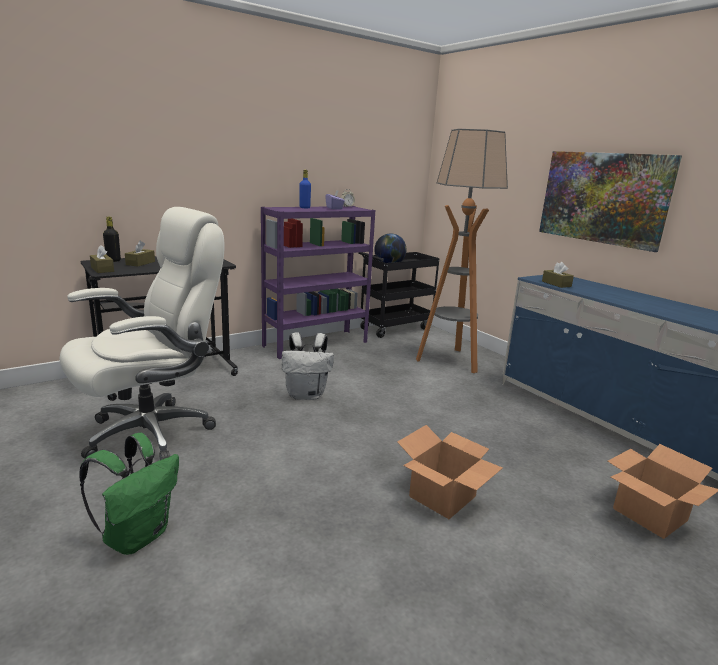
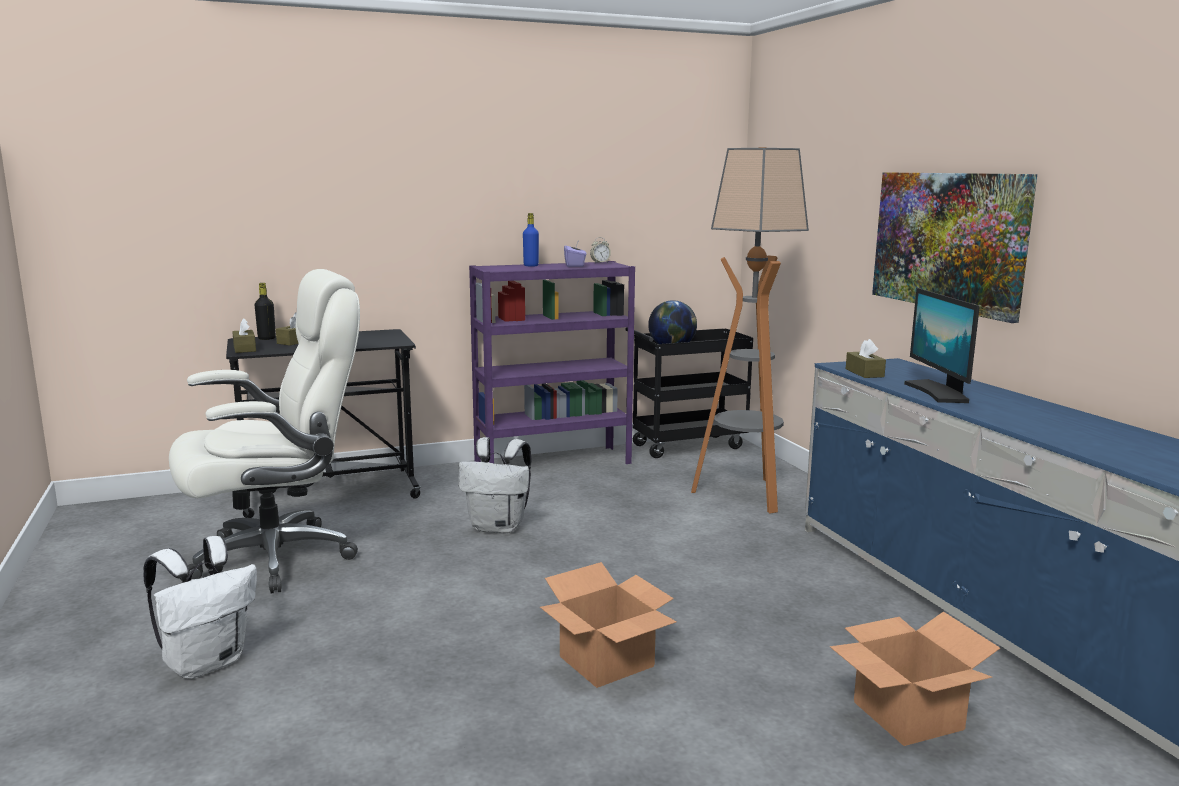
camera: 15 degrees right, 5 degrees down
green backpack [79,433,179,555] -> white backpack [143,536,257,679]
none -> monitor [904,288,980,403]

